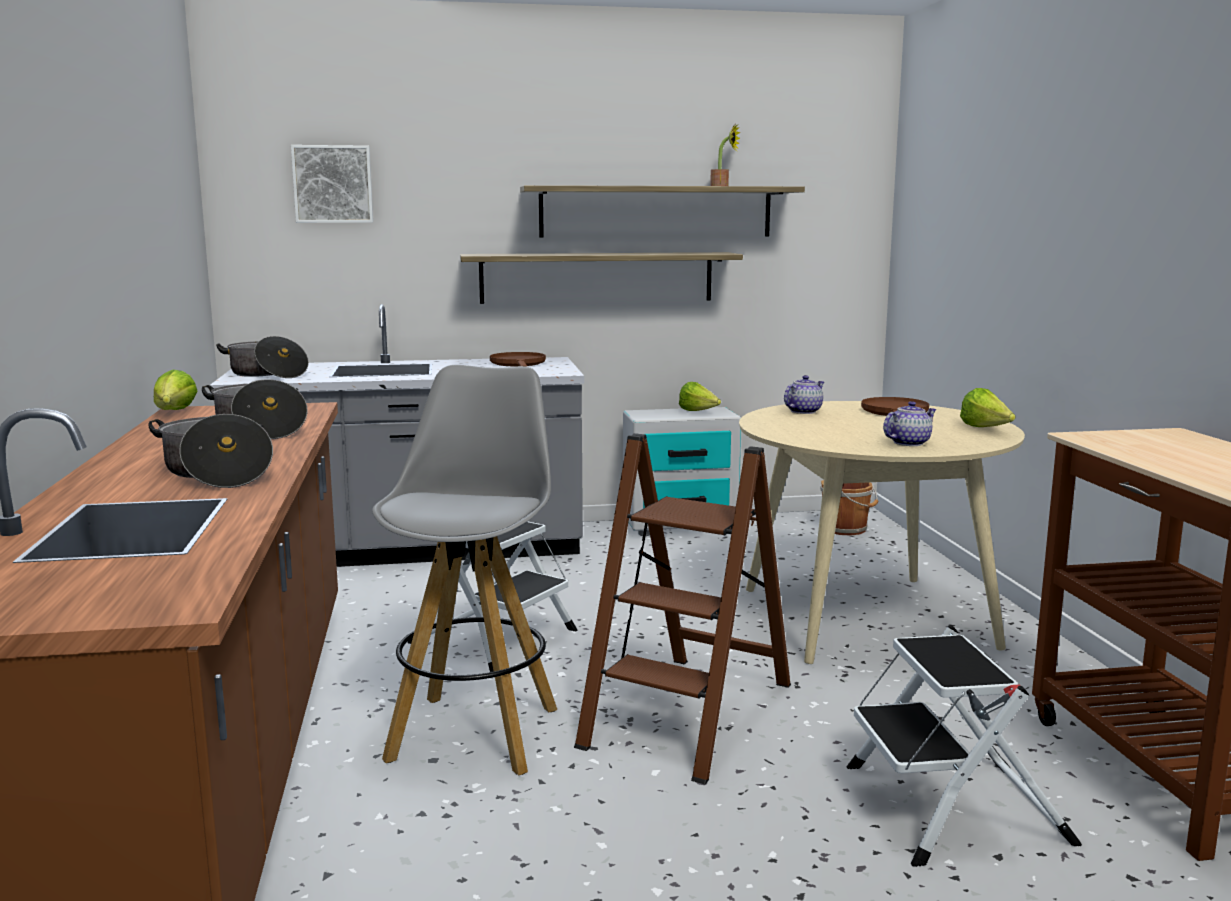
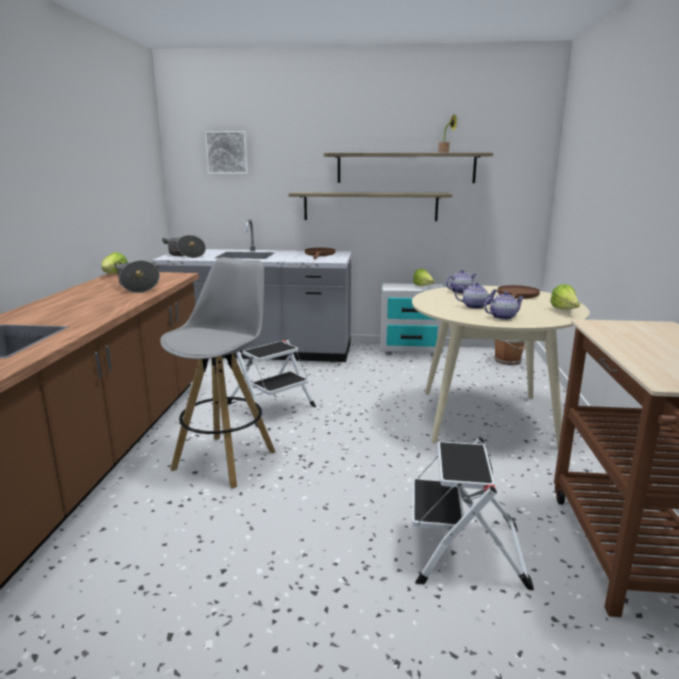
camera: 15 degrees right, 5 degrees up
cooking pot [148,414,273,488] -> none
brown step ladder [574,433,791,784] -> none
none -> teapot [455,283,498,309]

